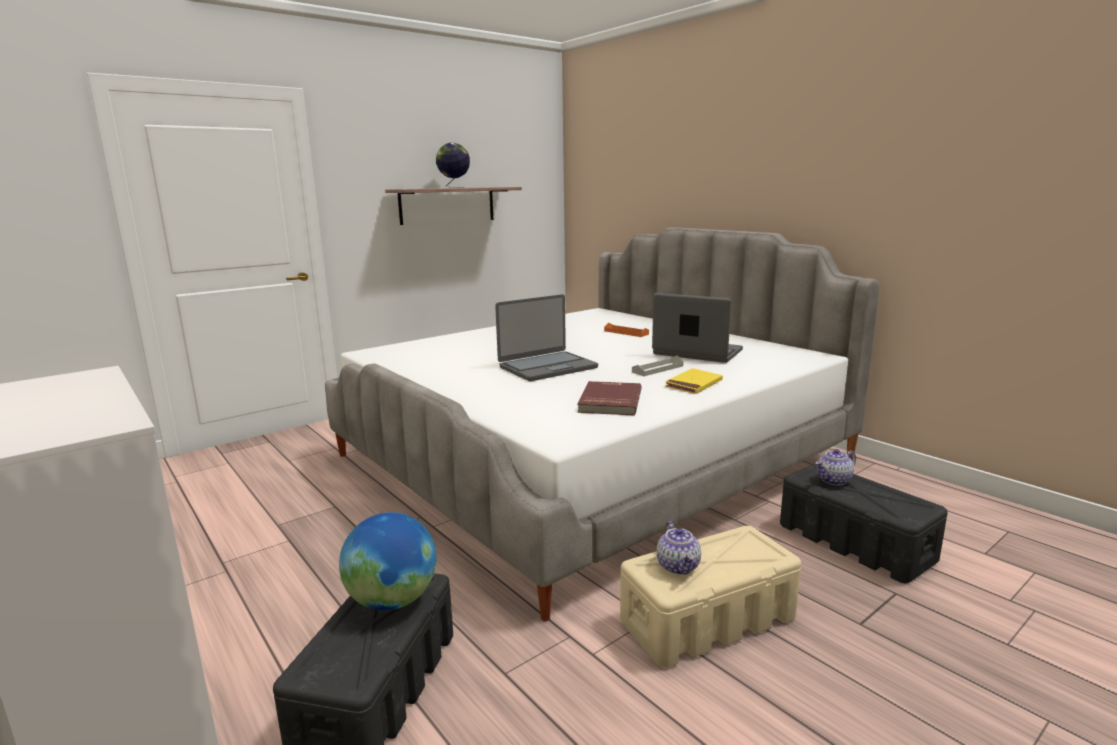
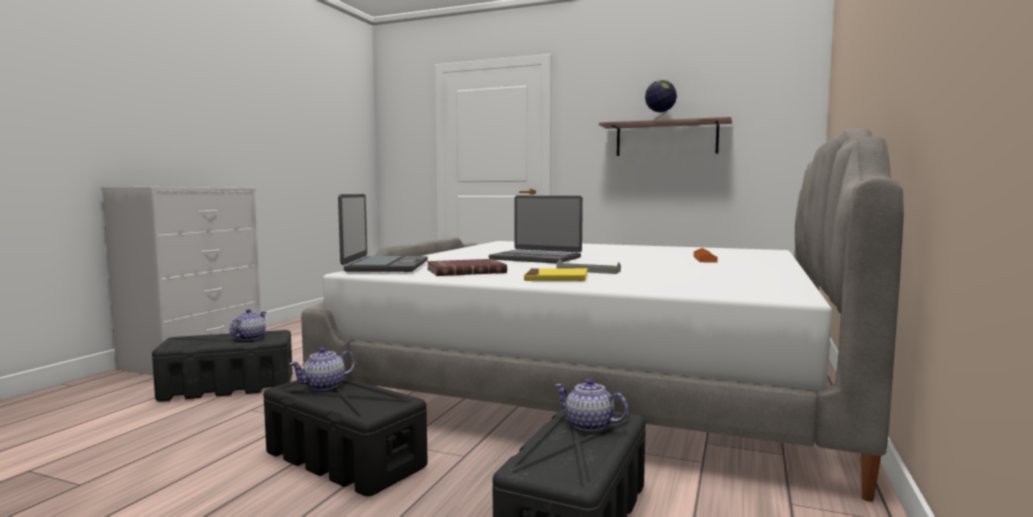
camera: 60 degrees right, 10 degrees down
globe [339,512,437,611] -> teapot [230,309,266,340]
beige storage box [620,526,801,668] -> black storage box [264,378,428,496]
laptop [652,293,743,363] -> laptop moved to [338,194,428,272]

